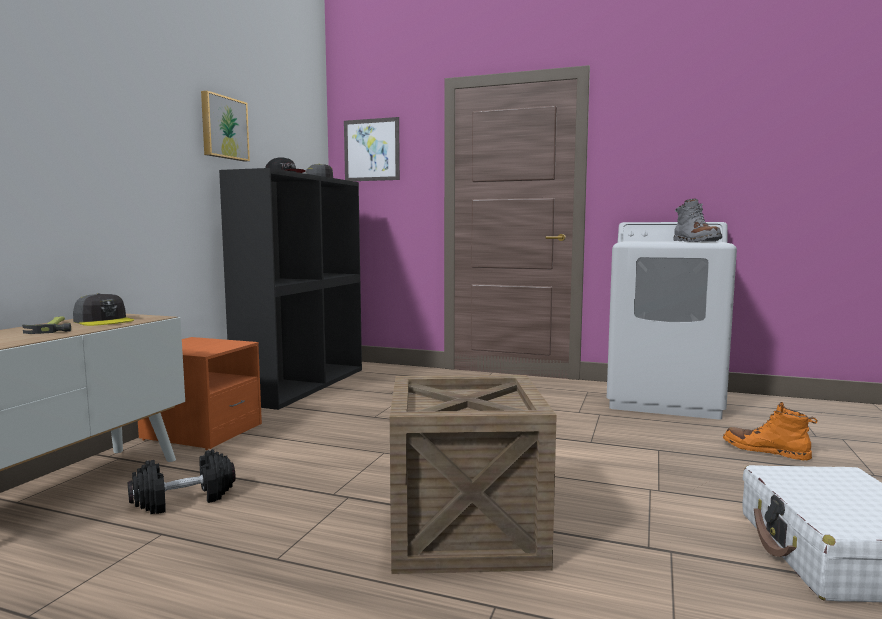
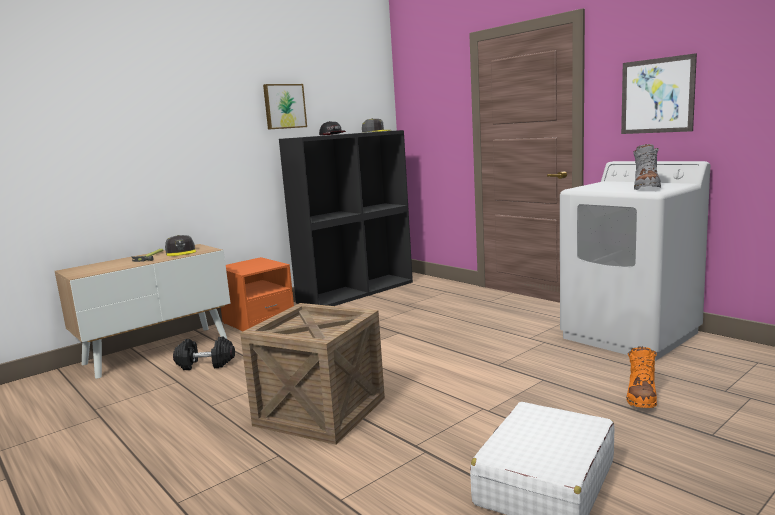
camera: 30 degrees right, 5 degrees up
picture [344,117,400,181] -> picture moved to [621,53,697,134]
orange boot [723,402,818,461] -> orange boot turned 135 degrees counterclockwise [626,346,657,408]

